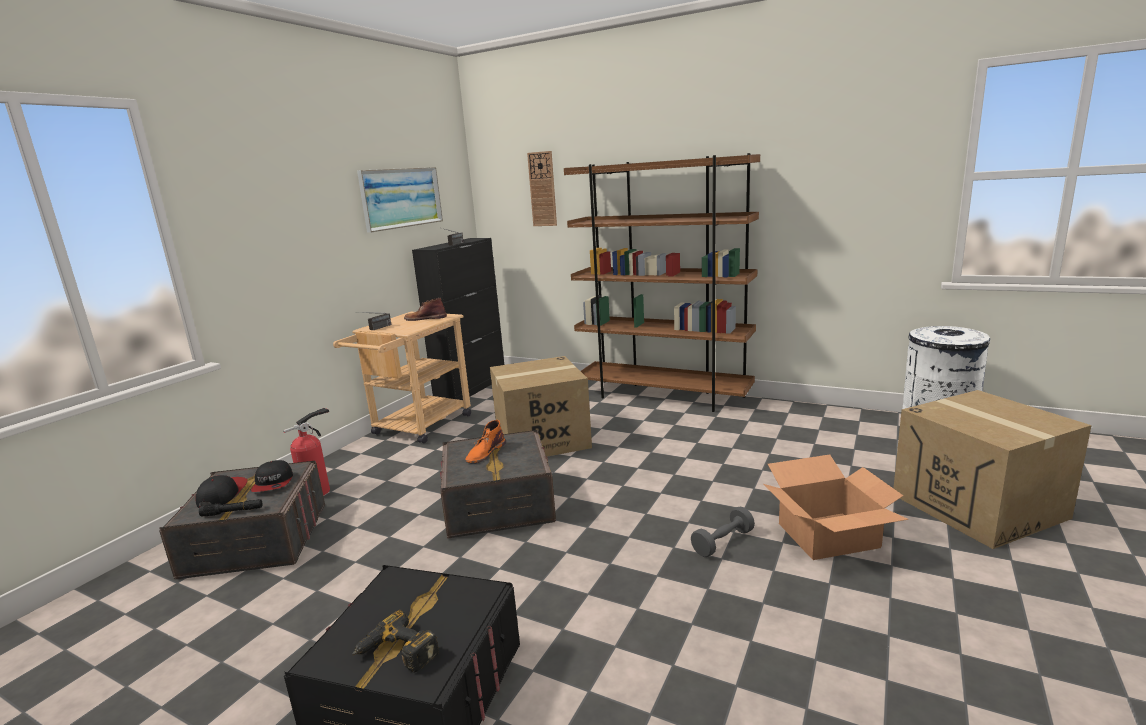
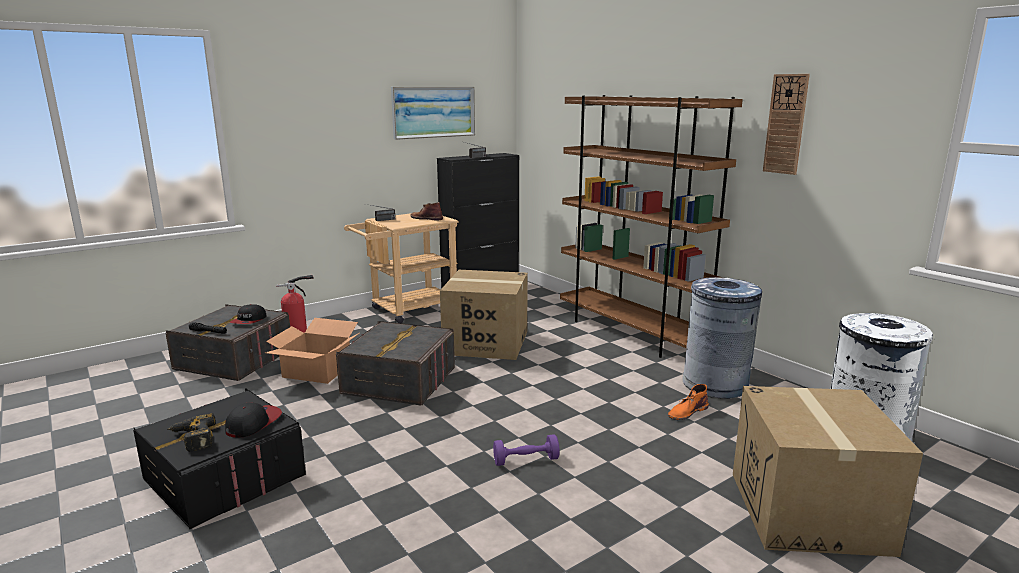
camera: 25 degrees right, 0 degrees up
cap [195,475,247,508] -> cap moved to [225,402,282,438]
orange boot [465,420,506,464] -> orange boot moved to [668,384,709,420]
wall clock [527,151,557,226] -> wall clock moved to [763,74,810,175]
grey dumbbell [691,506,755,557] -> purple dumbbell [493,434,560,466]
cardboard box [763,454,909,560] -> cardboard box moved to [265,318,359,384]
none -> grey trash can [682,277,762,399]

